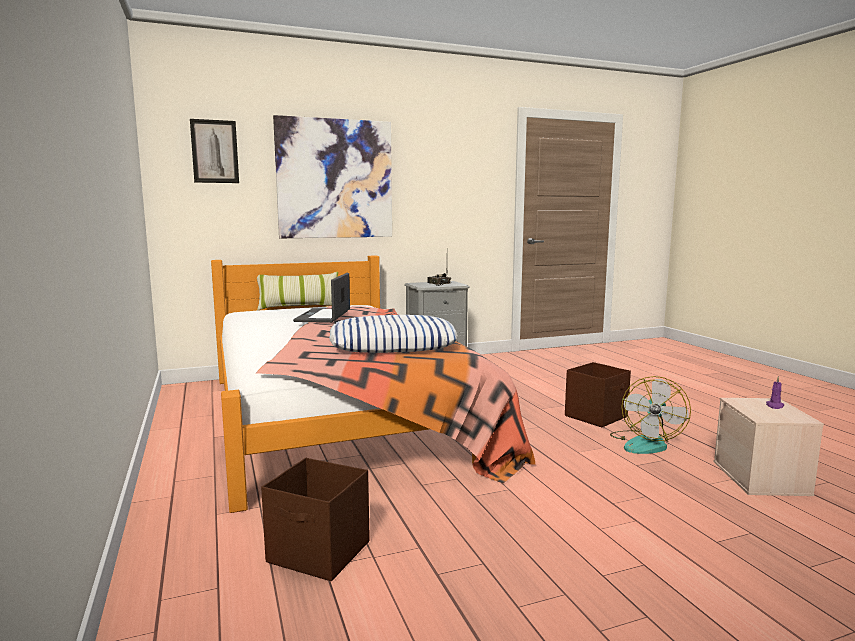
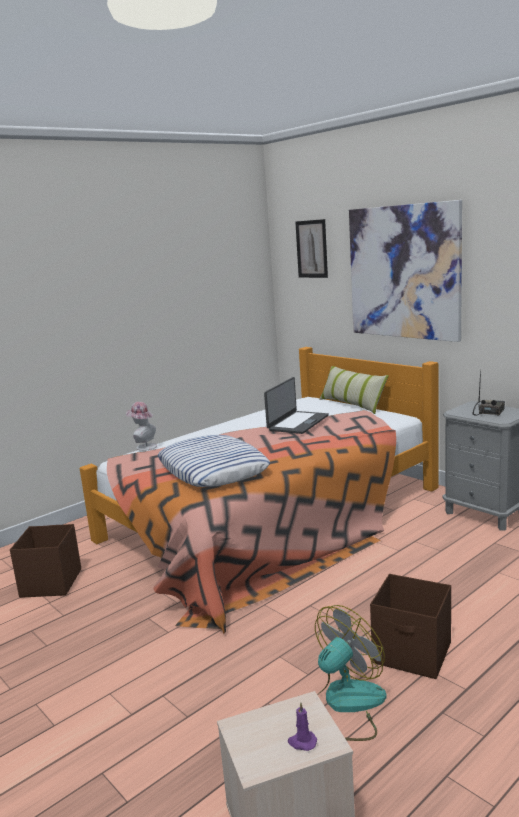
camera: 70 degrees right, 5 degrees up
laptop [293,273,350,323] -> laptop turned 135 degrees clockwise [264,377,329,434]
fan [610,376,691,454] -> fan turned 135 degrees clockwise [315,605,387,741]
none -> hat [126,402,157,451]

